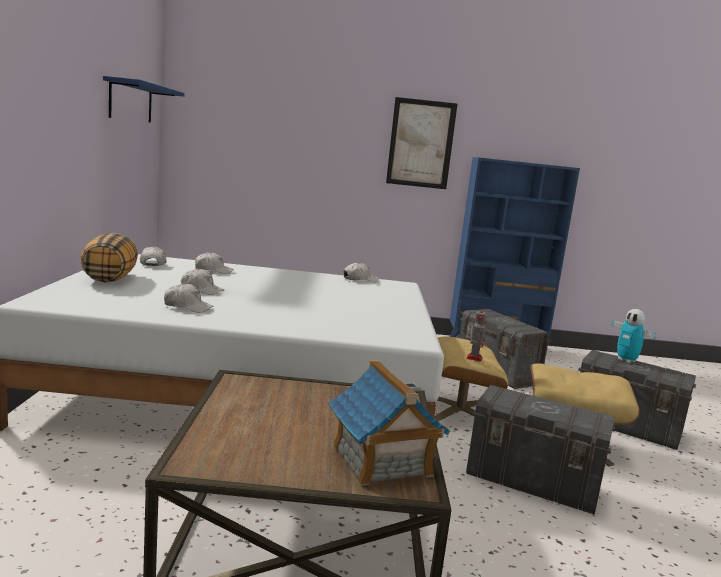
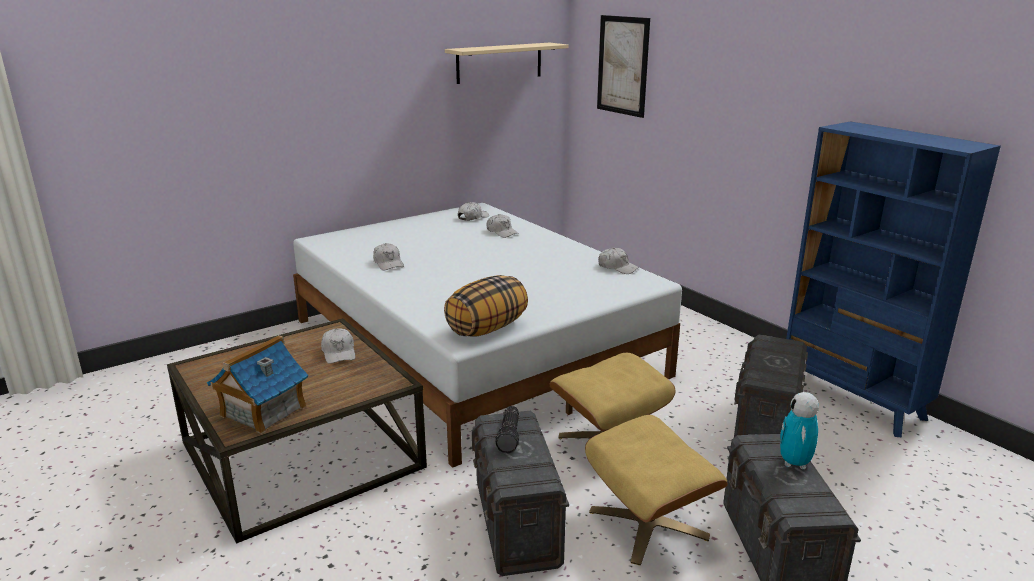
camera: 55 degrees right, 10 degrees up
pillow [80,233,138,282] -> pillow moved to [444,275,528,337]
blue shelf [103,76,185,123] -> beige shelf [445,43,568,84]
white cap [181,268,224,295] -> white cap moved to [321,328,355,364]
picture [386,97,457,189] -> picture moved to [597,15,650,118]
toy robot [466,306,486,362] -> none
none -> flashlight [496,406,519,453]

